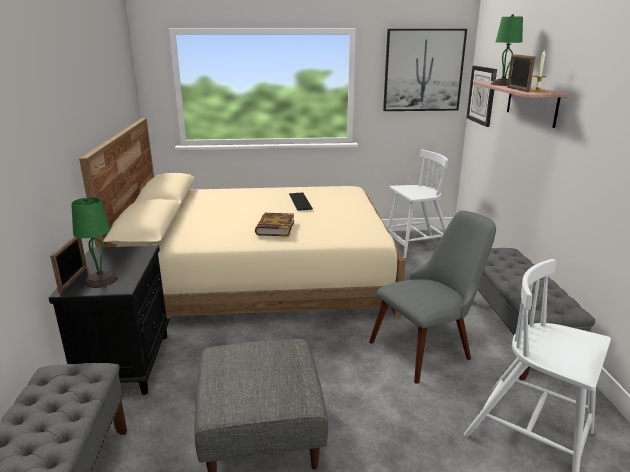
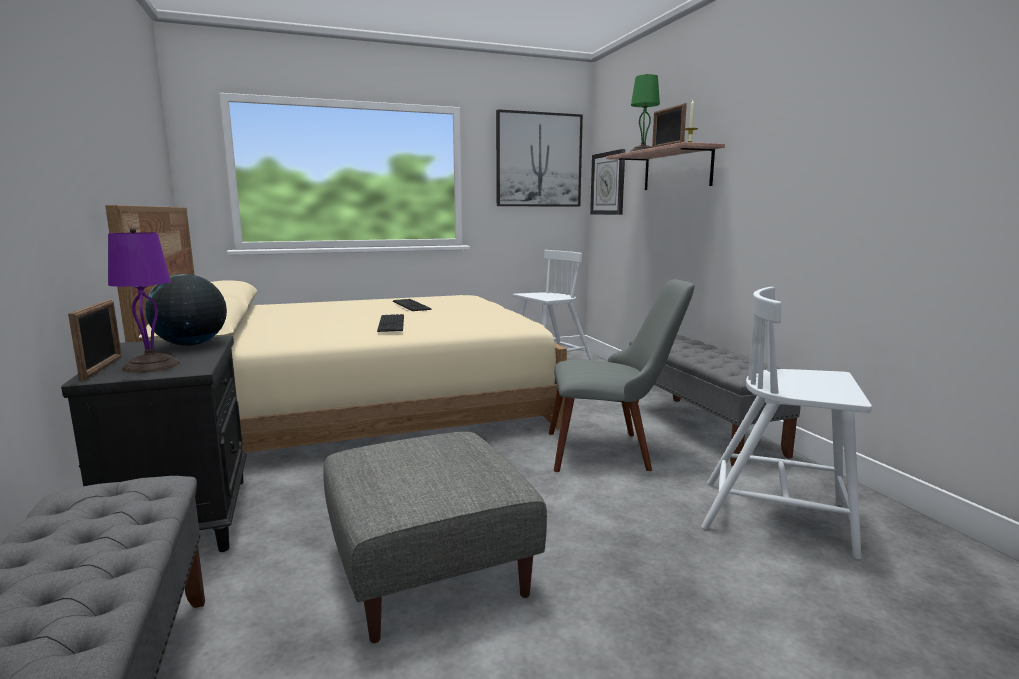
camera: 15 degrees left, 10 degrees down
green table lamp [71,197,118,288] -> purple table lamp [108,228,180,373]
book [255,213,294,237] -> keyboard [377,314,404,332]
grey chair [369,211,496,384] -> grey chair turned 45 degrees clockwise [549,279,694,472]
none -> globe [145,274,227,346]

